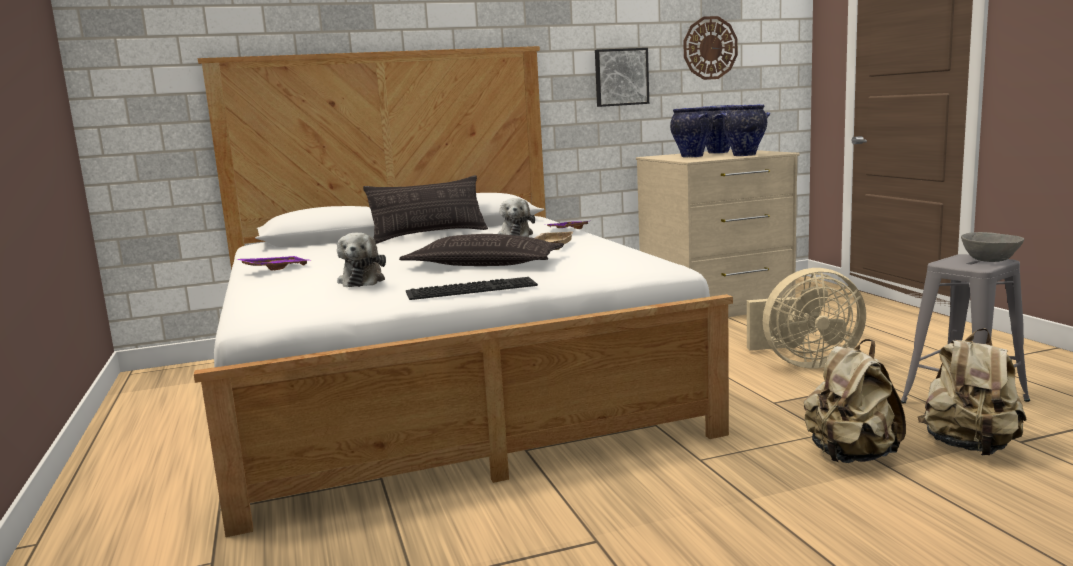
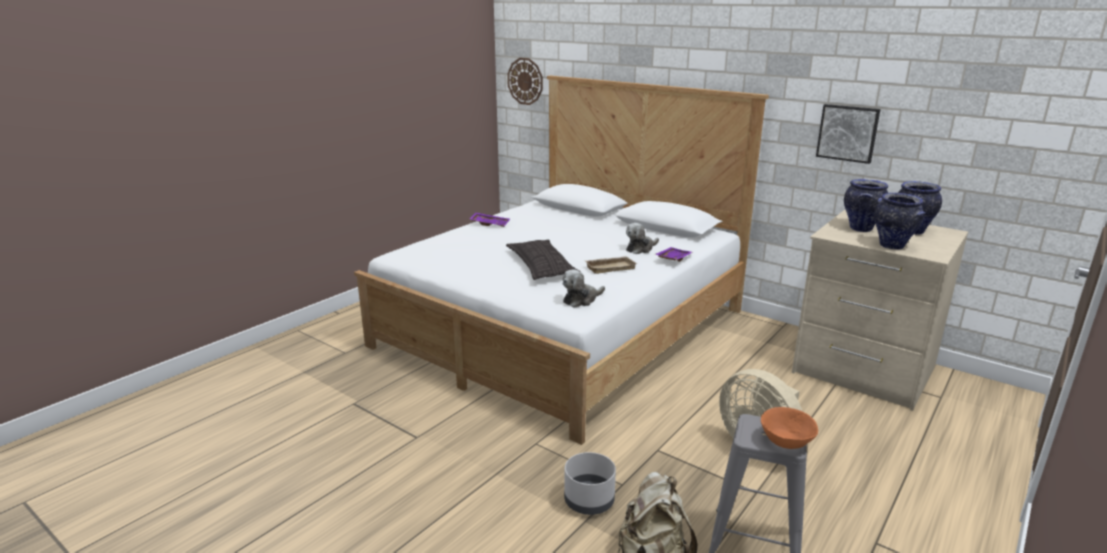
camera: 55 degrees right, 10 degrees up
plush toy [337,233,386,287] -> plush toy moved to [563,269,605,308]
pillow [363,175,488,244] -> none
keyboard [406,277,538,300] -> none
wall clock [683,16,738,80] -> wall clock moved to [507,58,543,105]
beige backpack [804,339,906,463] -> grey planter [564,452,616,515]
grey bowl [961,232,1024,262] -> orange bowl [761,407,818,449]

